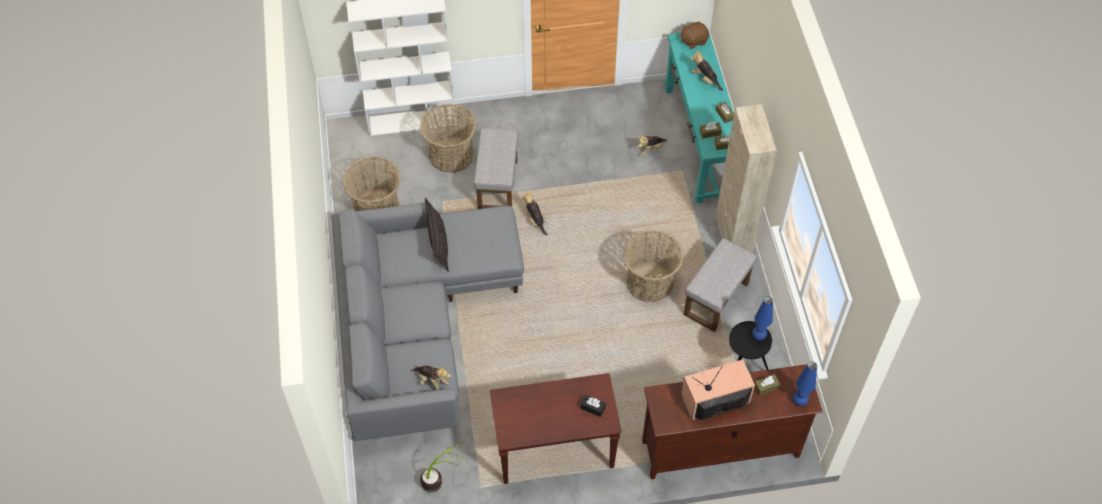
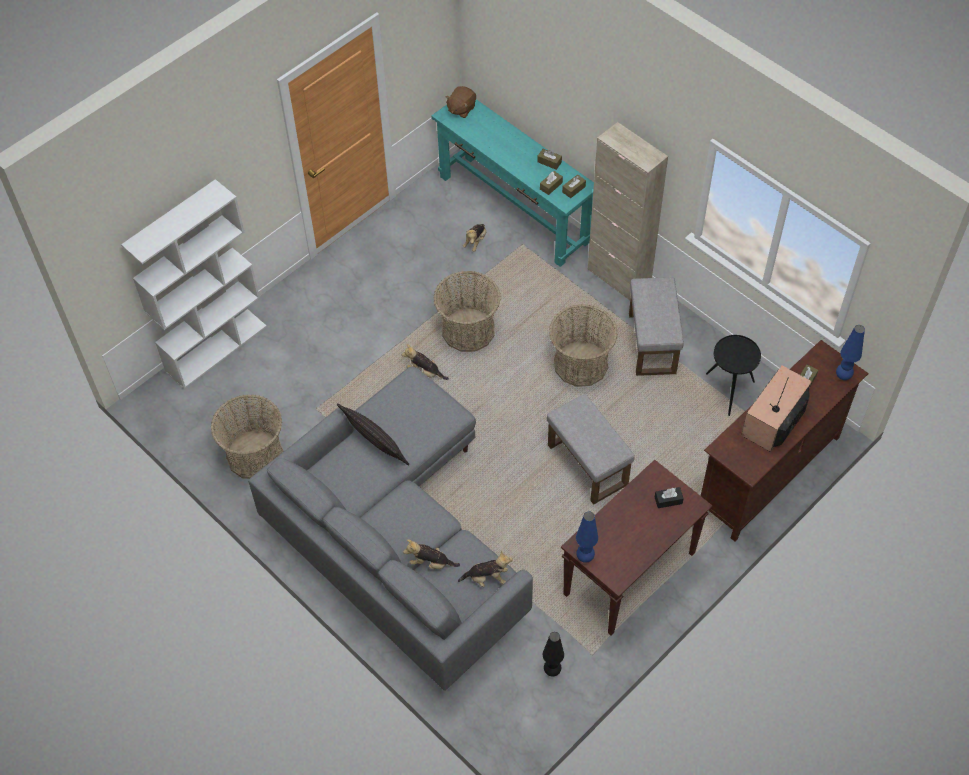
camera: 35 degrees left, 0 degrees up
basket [420,104,477,173] -> basket moved to [433,271,501,352]
potted plant [420,440,467,493] -> black table lamp [543,632,564,677]
grey ottoman [474,128,518,209] -> grey ottoman moved to [547,394,635,505]
plush toy [690,50,723,91] -> plush toy moved to [403,539,460,569]
blue table lamp [752,296,773,340] -> blue table lamp moved to [576,511,598,563]

